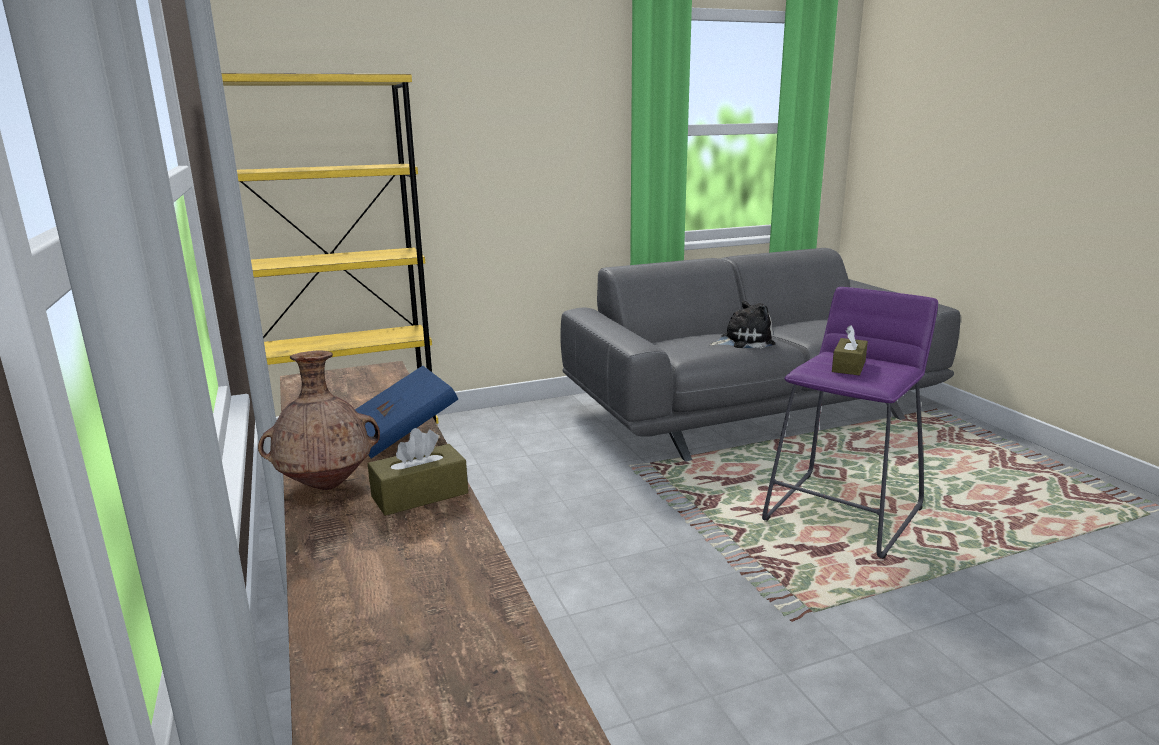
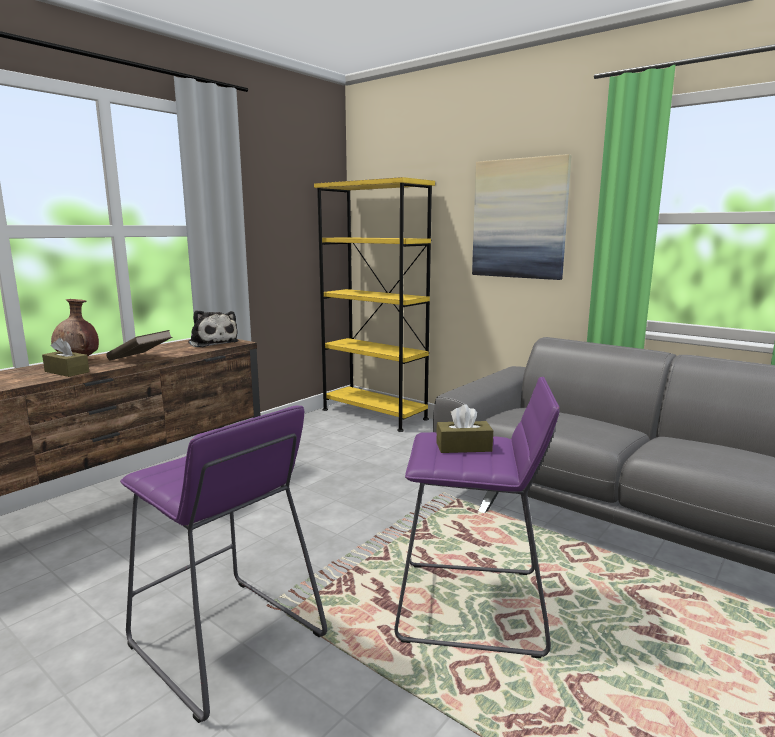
camera: 60 degrees right, 5 degrees down
blue book [355,366,458,459] -> brown book [106,330,172,361]
plush toy [709,301,775,348] -> plush toy moved to [188,310,239,347]
none -> purple stool [120,405,327,723]
none -> picture [472,154,571,280]

